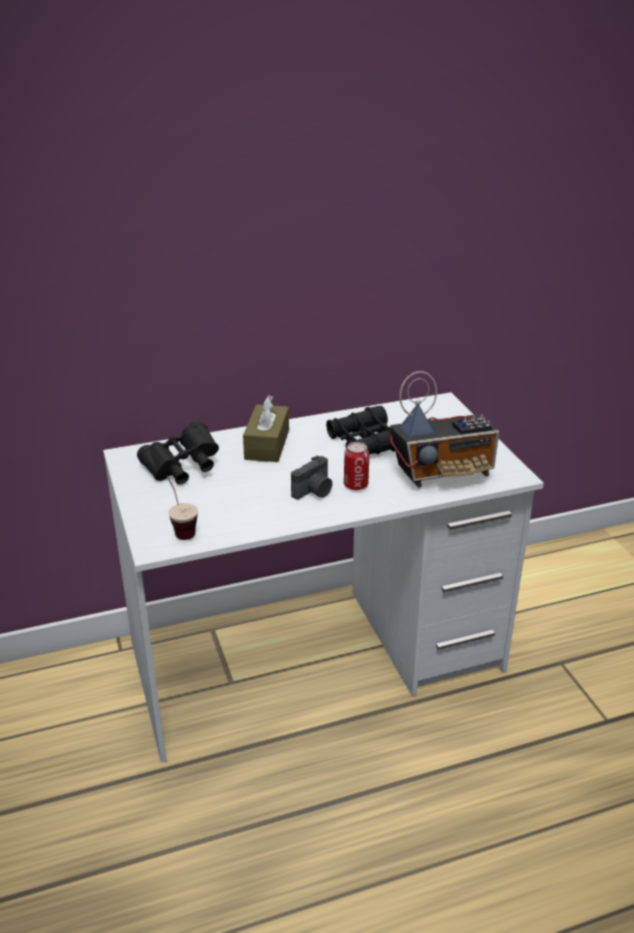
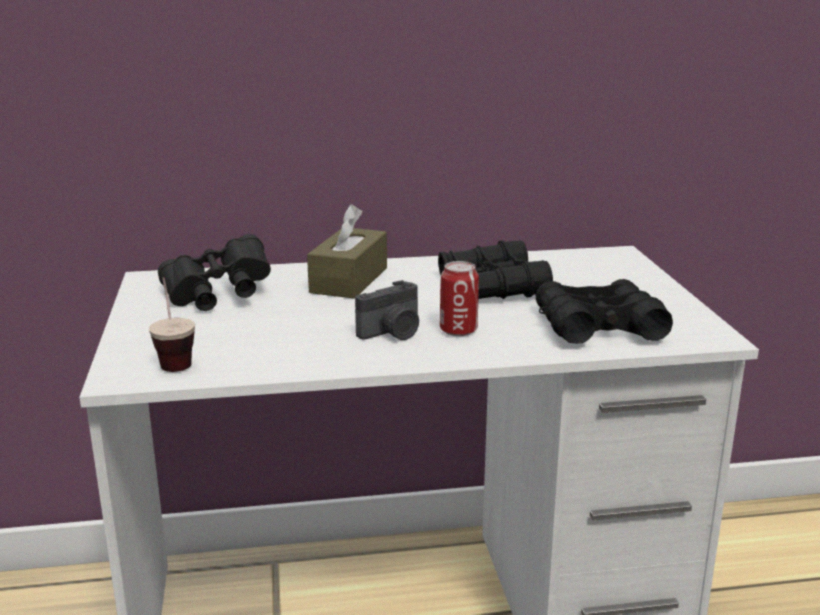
camera: 10 degrees right, 10 degrees down
radio [390,371,499,487] -> black binoculars [536,279,673,344]

